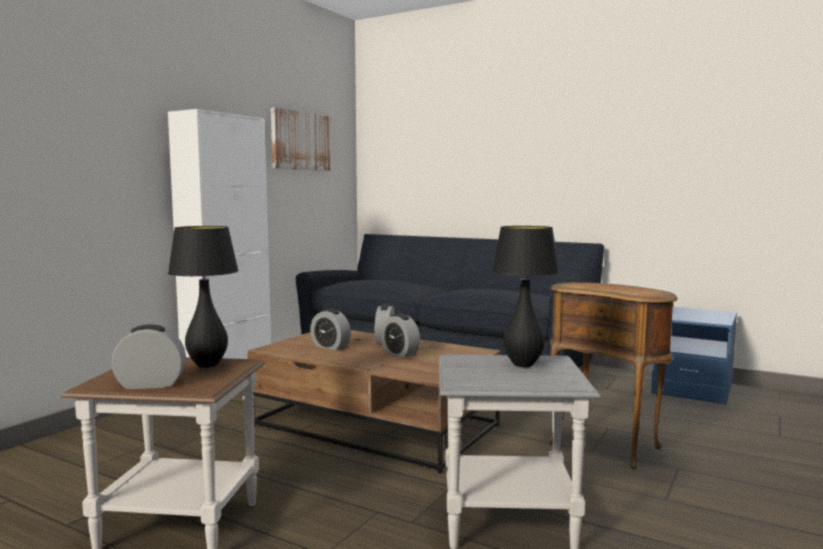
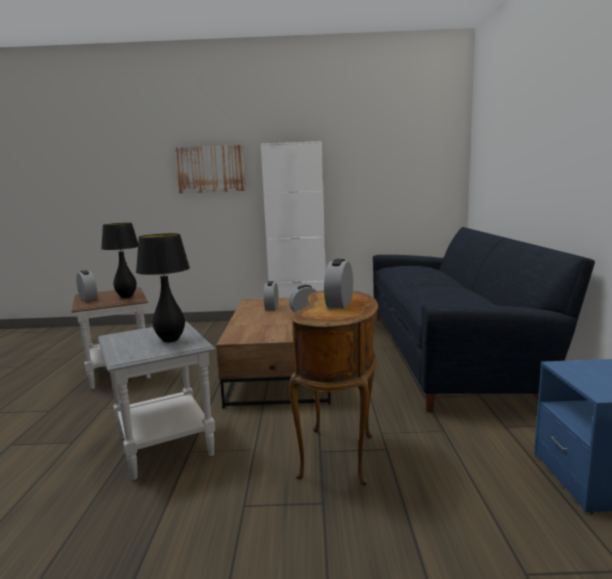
camera: 60 degrees right, 5 degrees up
picture [271,107,331,171] -> picture moved to [175,145,246,194]
alarm clock [381,313,420,357] -> alarm clock moved to [324,259,353,308]

